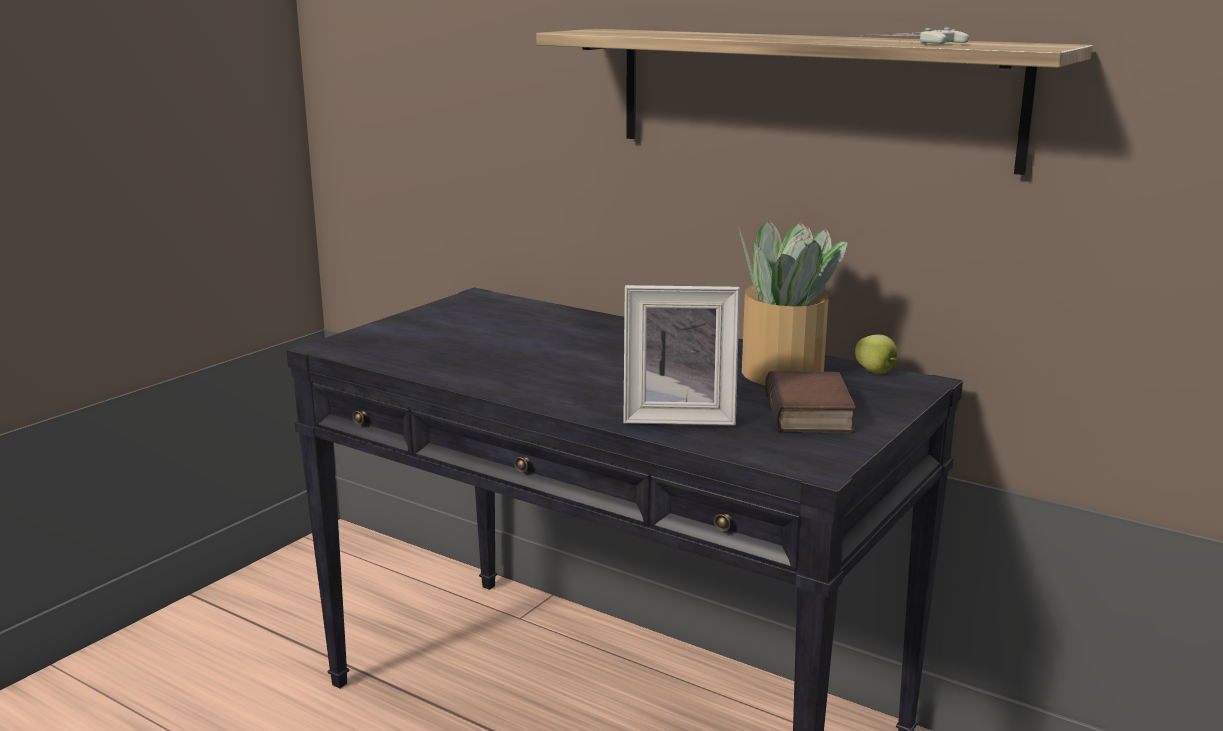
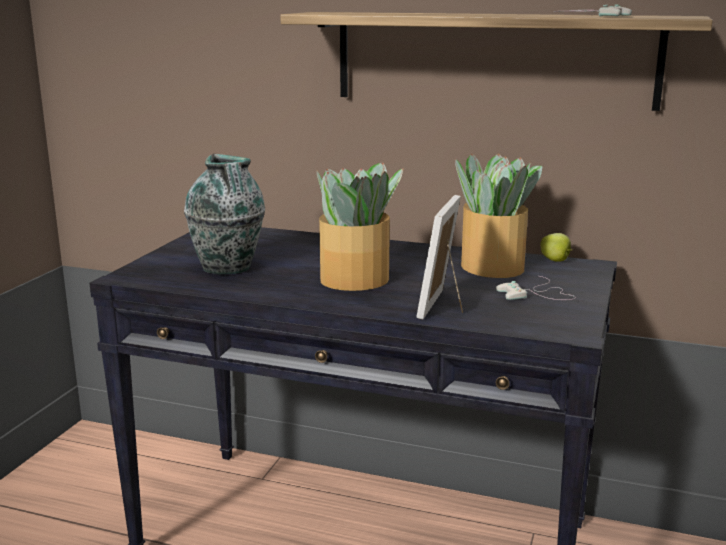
camera: 15 degrees left, 0 degrees up
picture frame [623,285,740,426] -> picture frame turned 120 degrees clockwise [416,195,463,320]
book [765,371,856,433] -> white game controller [496,276,576,300]
none -> vase [184,154,265,274]
none -> potted plant [317,162,403,291]

